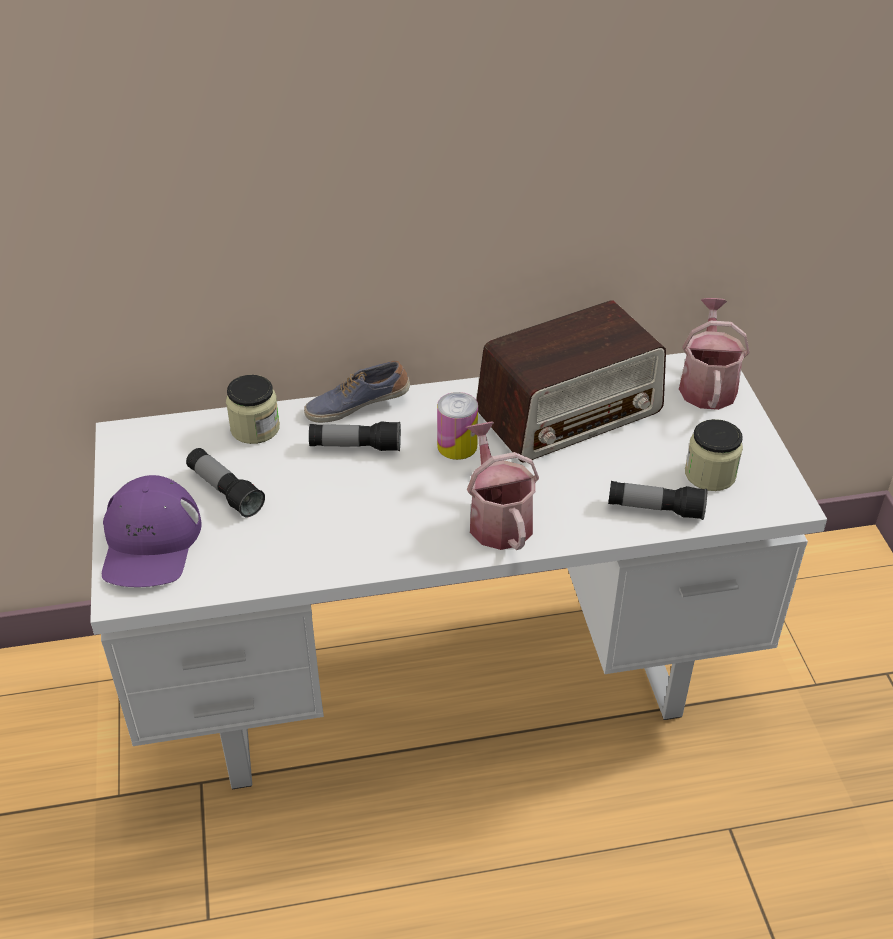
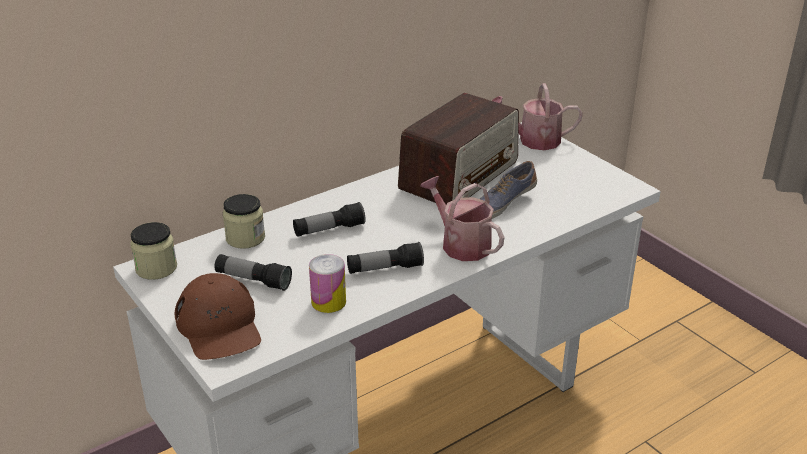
camera: 25 degrees left, 10 degrees down
purple cap [102,475,201,587] -> brown cap [175,273,261,360]
shoe [304,361,410,423] -> shoe moved to [480,161,537,219]
can [437,392,478,460] -> can moved to [309,254,346,313]
flashlight [608,481,707,520] -> flashlight moved to [347,242,424,274]
watering can [679,298,750,410] -> watering can turned 75 degrees counterclockwise [492,83,583,150]
jar [685,419,743,491] -> jar moved to [130,222,177,280]

